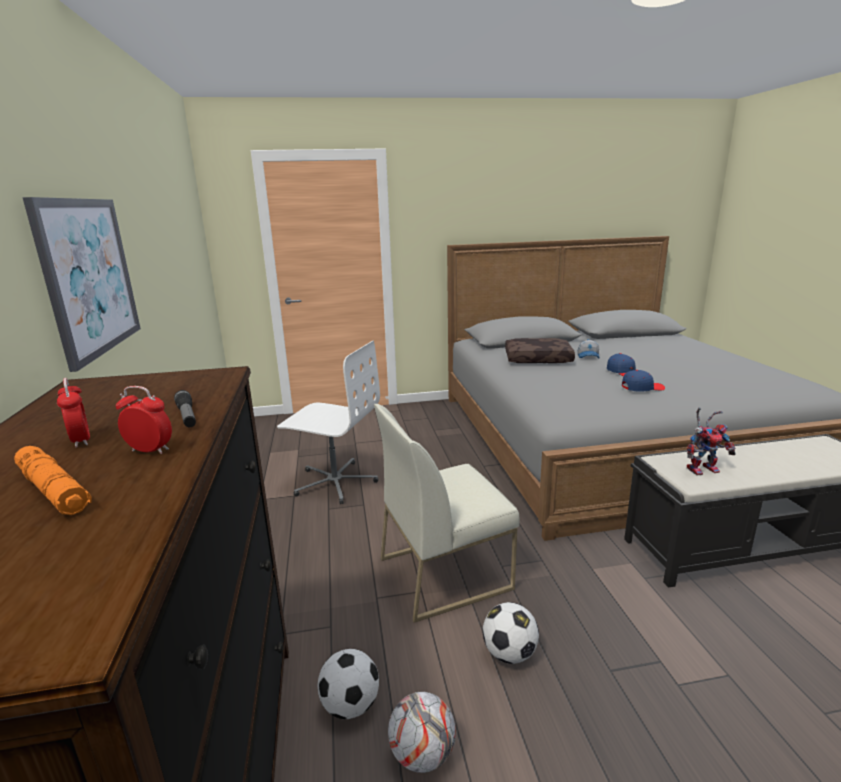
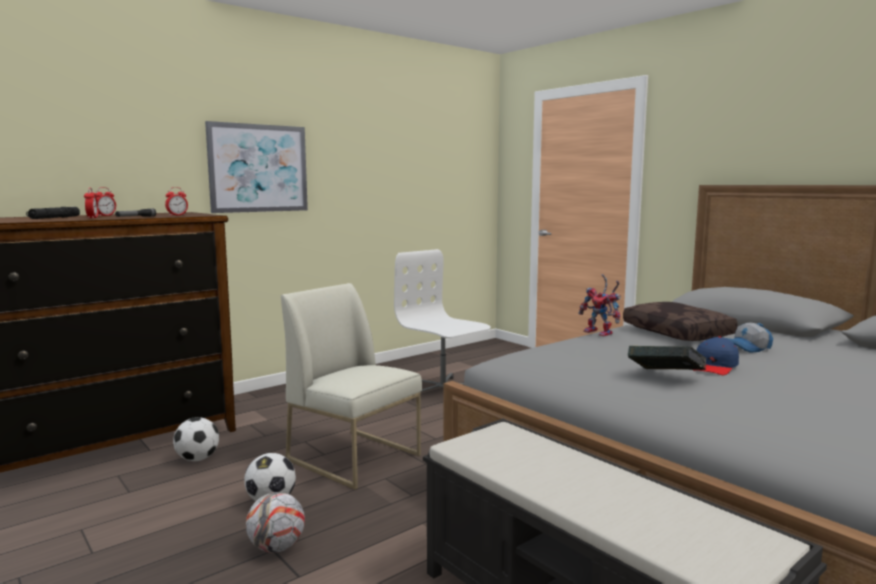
camera: 60 degrees right, 10 degrees down
orange flashlight [14,446,92,515] -> black flashlight [26,207,80,219]
white office chair [277,341,380,504] -> white office chair turned 150 degrees clockwise [394,249,491,400]
football [388,692,456,773] -> football moved to [246,492,305,553]
blue cap [622,370,665,392] -> book [628,346,706,370]
toy robot [687,408,736,475] -> toy robot moved to [578,274,621,337]
none -> alarm clock [165,187,188,216]

